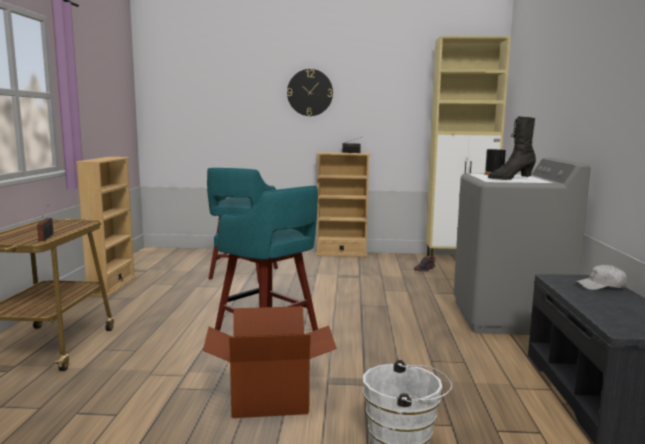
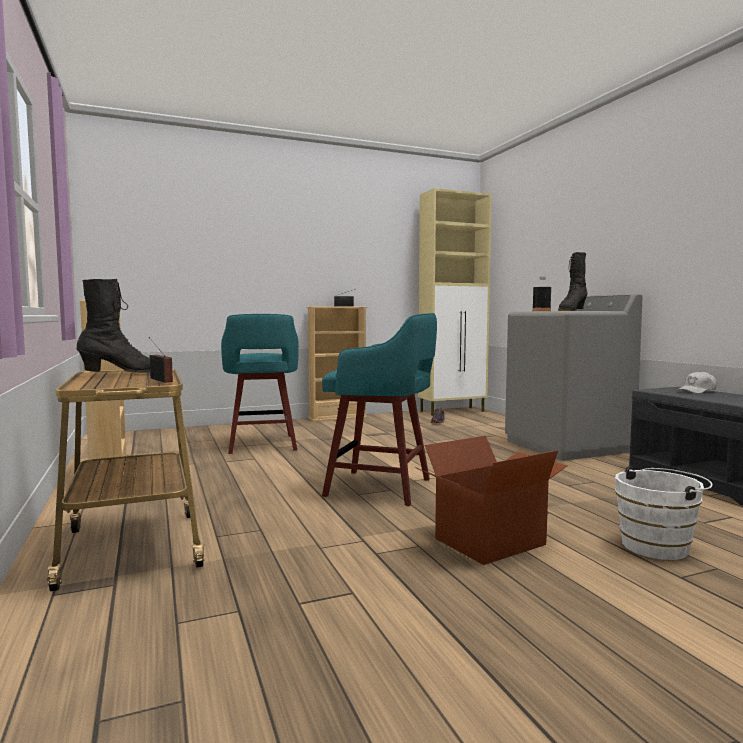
camera: 25 degrees left, 5 degrees down
wall clock [287,69,333,116] -> none
none -> black boot [77,279,150,373]

